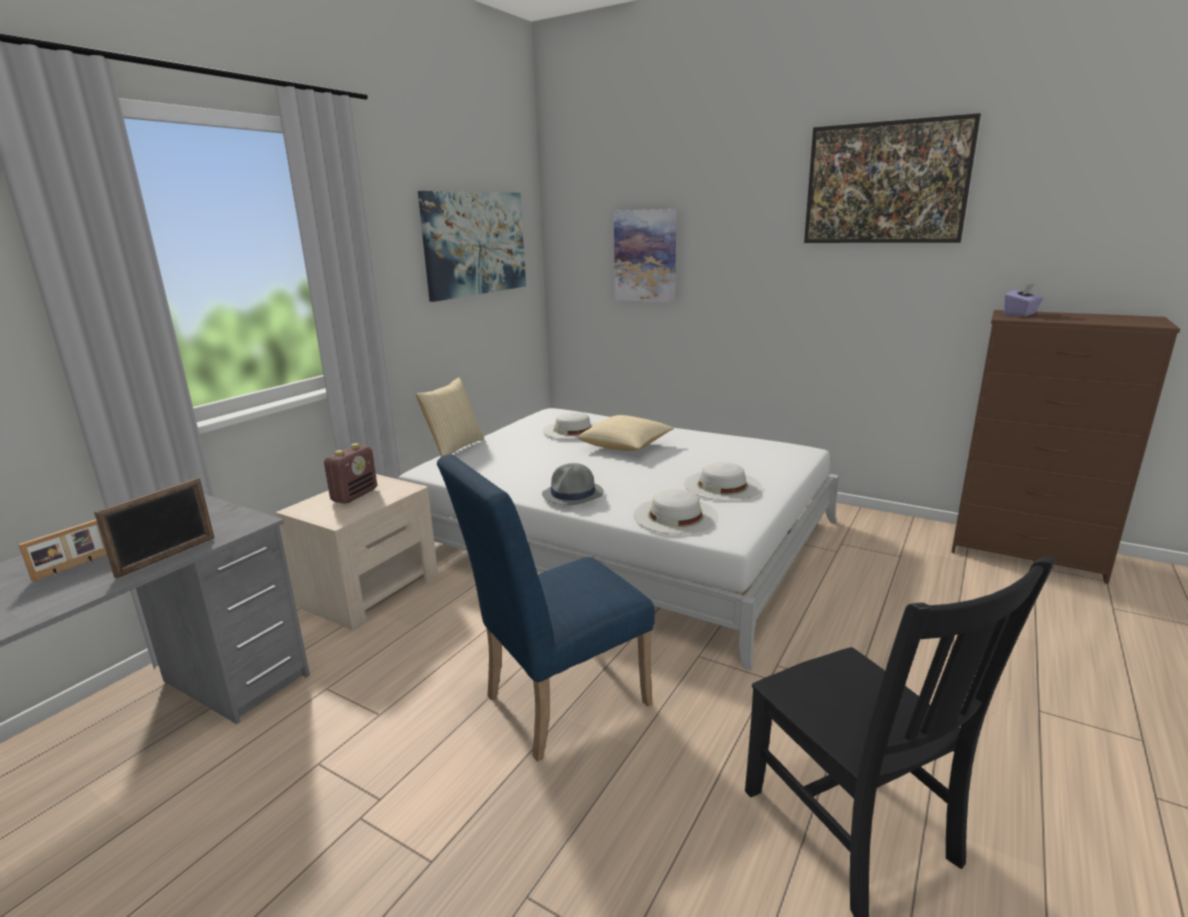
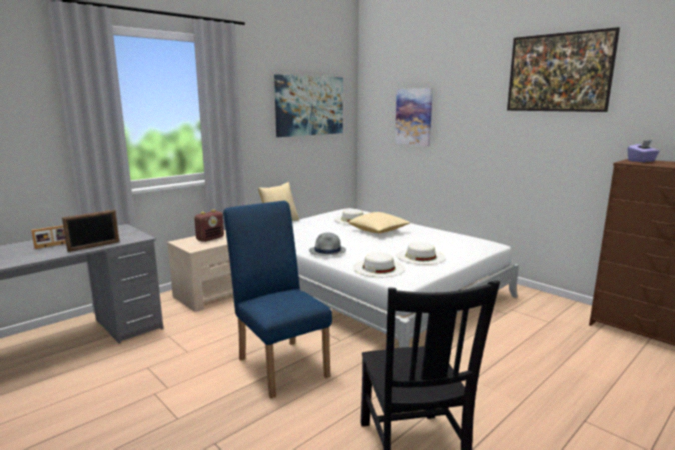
camera: 15 degrees right, 5 degrees down
blue chair [437,454,655,761] -> blue chair turned 75 degrees clockwise [223,200,332,398]

